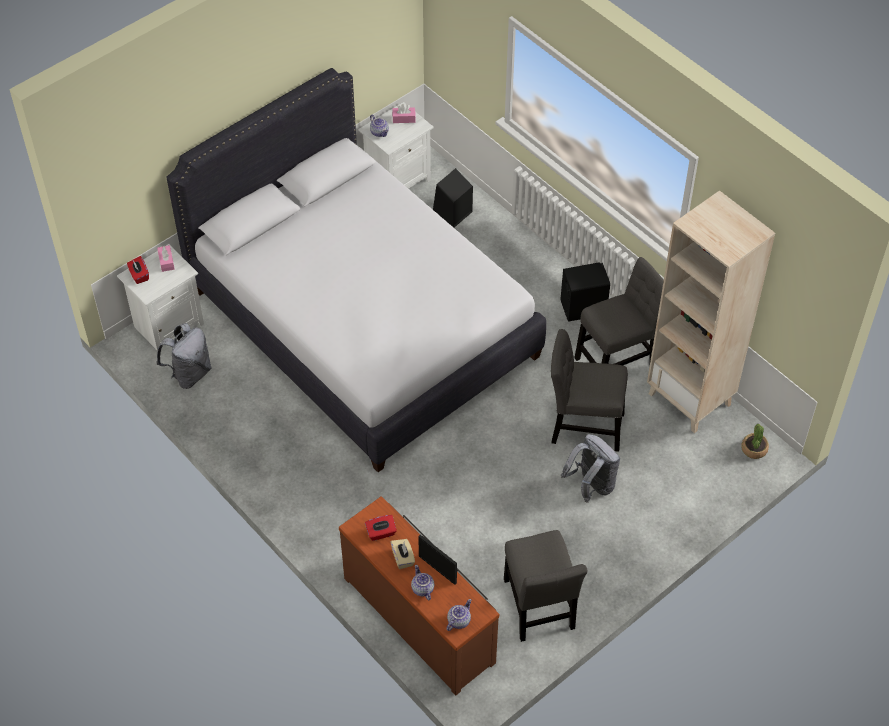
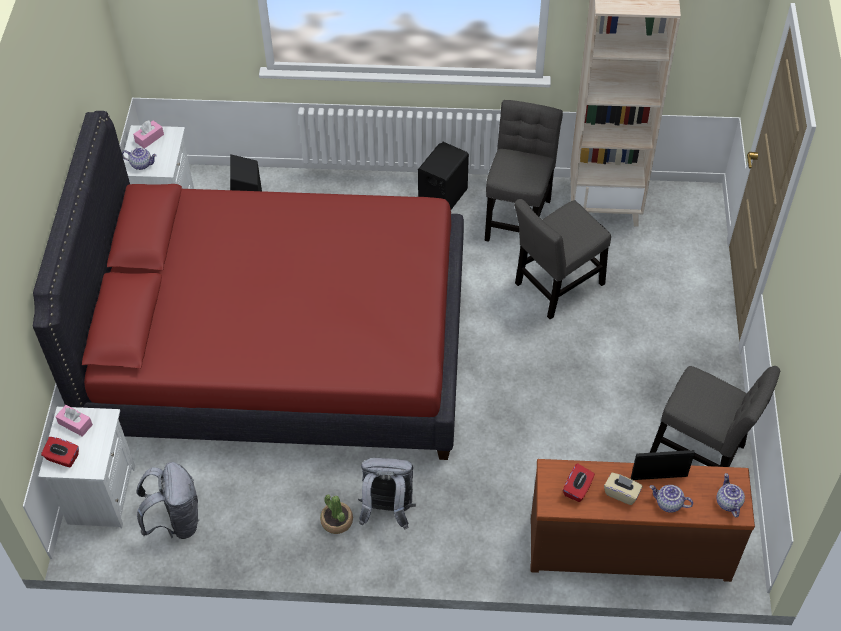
camera: 45 degrees left, 0 degrees up
white bed [166,68,546,472] -> red bed [33,111,464,460]
grey backpack [561,434,620,503] -> grey backpack moved to [358,458,416,530]
potted plant [741,424,769,459] -> potted plant moved to [320,495,353,534]

